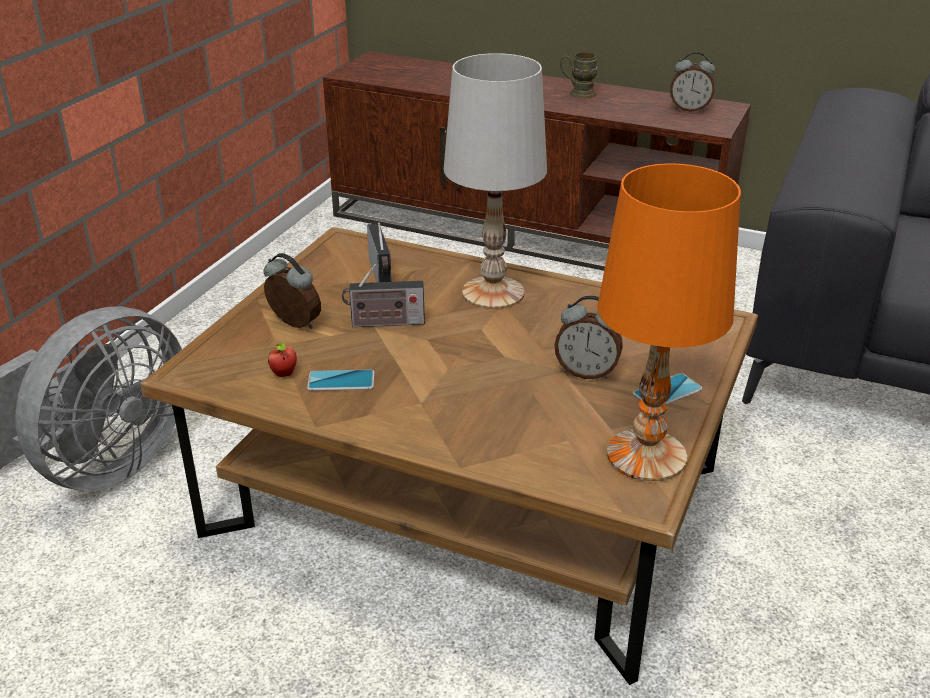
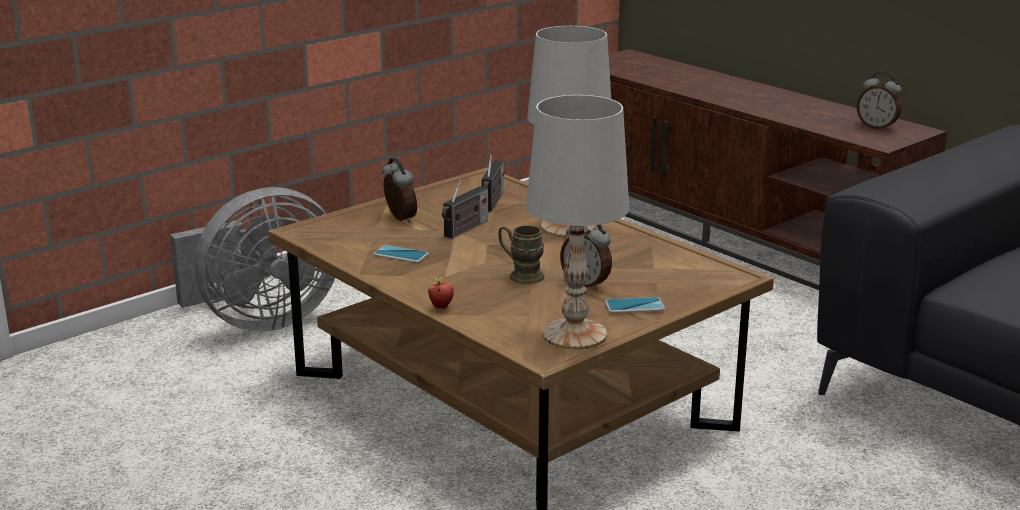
camera: 25 degrees right, 10 degrees down
apple [268,342,297,377] -> apple moved to [428,276,454,309]
radio [342,264,425,327] -> radio turned 75 degrees counterclockwise [442,180,488,239]
brown mug [560,52,598,98] -> brown mug moved to [498,226,544,284]
orange table lamp [597,163,741,482] -> white table lamp [526,95,629,350]

